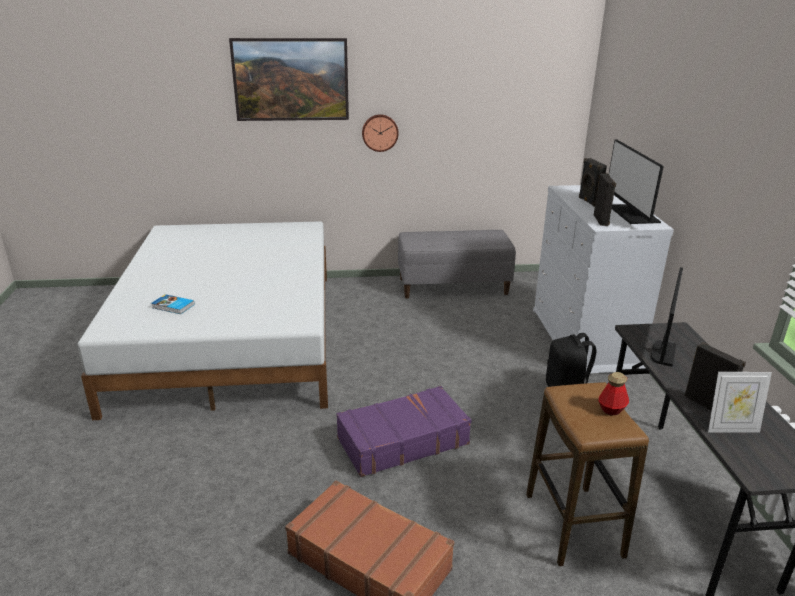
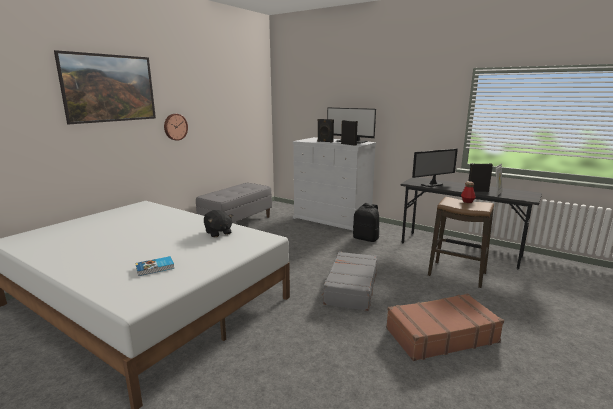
camera: 50 degrees left, 10 degrees down
purple suitcase [336,386,471,477] -> grey suitcase [321,251,377,311]
monitor [651,267,683,367] -> monitor turned 90 degrees counterclockwise [412,149,458,187]
none -> black plush toy [204,210,233,237]

